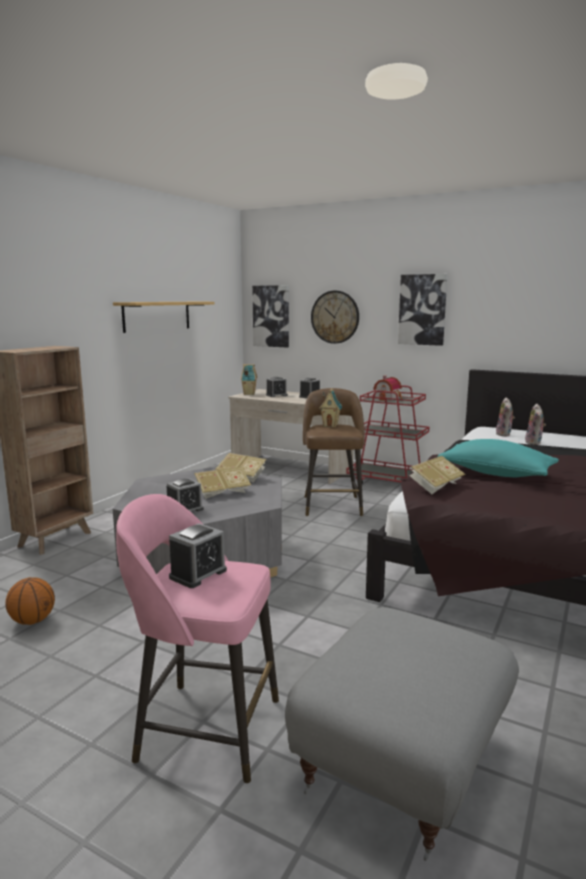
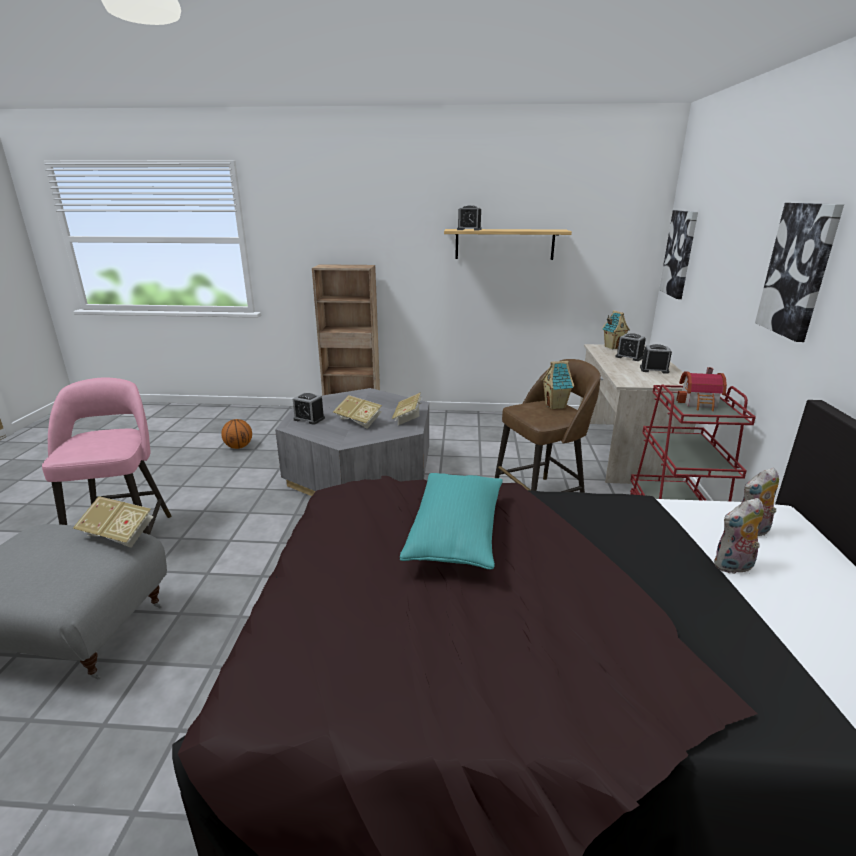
camera: 65 degrees right, 10 degrees up
alarm clock [169,523,227,588] -> alarm clock moved to [457,205,482,230]
wall clock [311,291,359,344] -> none
book [410,456,465,494] -> book moved to [73,496,154,548]

